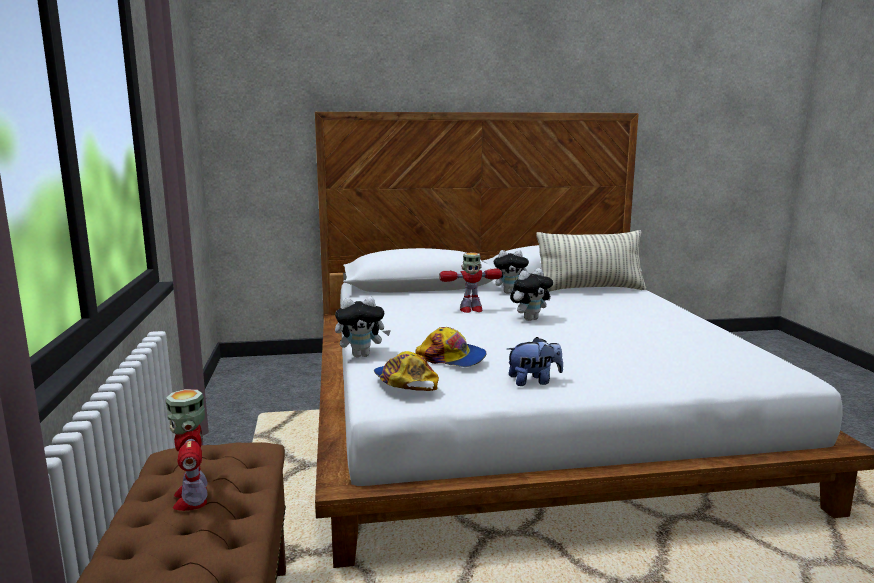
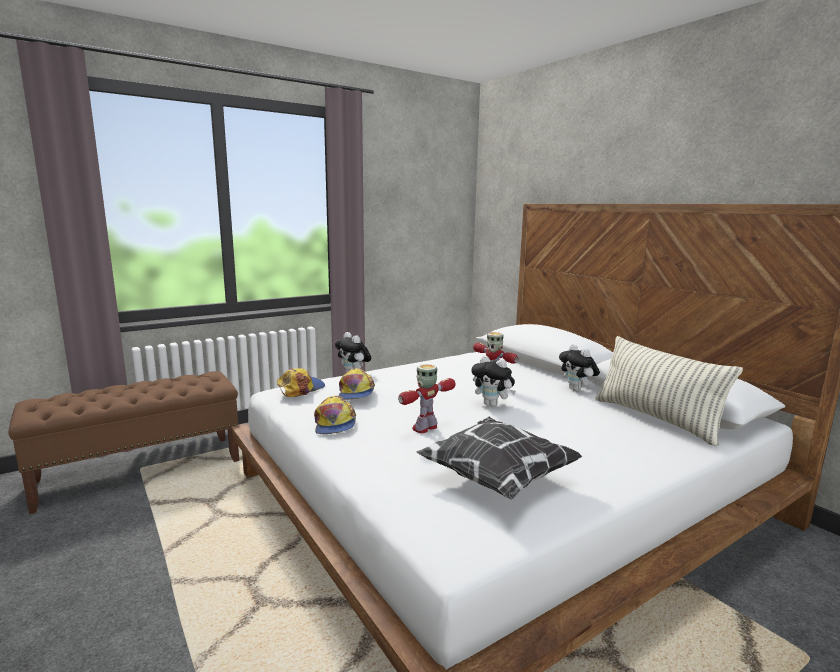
camera: 65 degrees right, 0 degrees up
toy robot [165,389,208,511] -> toy robot moved to [398,364,456,433]
plush toy [507,337,563,386] -> cap [314,396,356,434]
none -> pillow [417,417,583,500]

